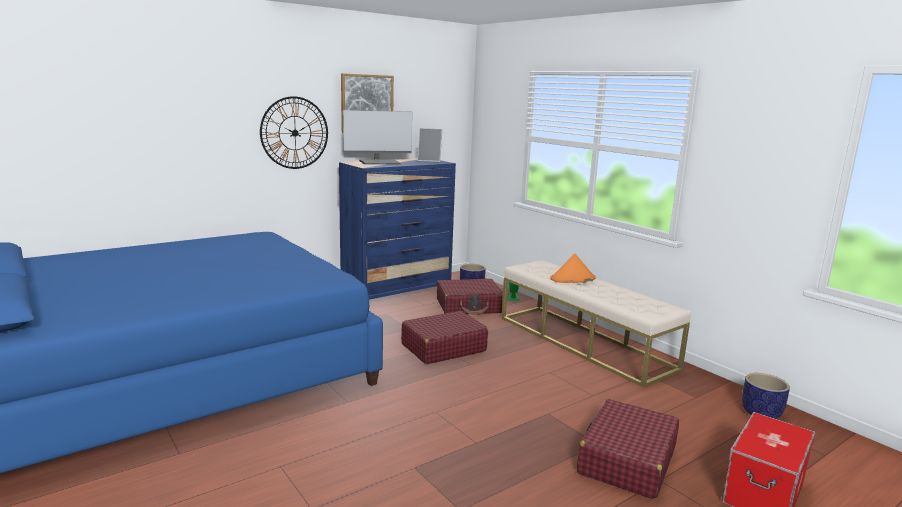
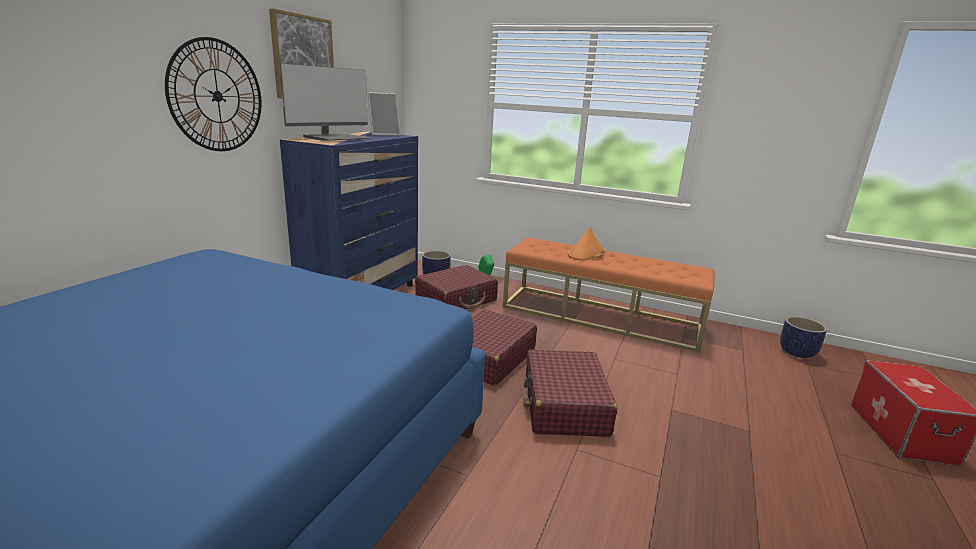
camera: 30 degrees left, 5 degrees up
beige bench [501,260,691,388] -> orange bench [503,238,715,352]
red suitcase [577,399,679,499] -> red suitcase moved to [523,350,617,437]

